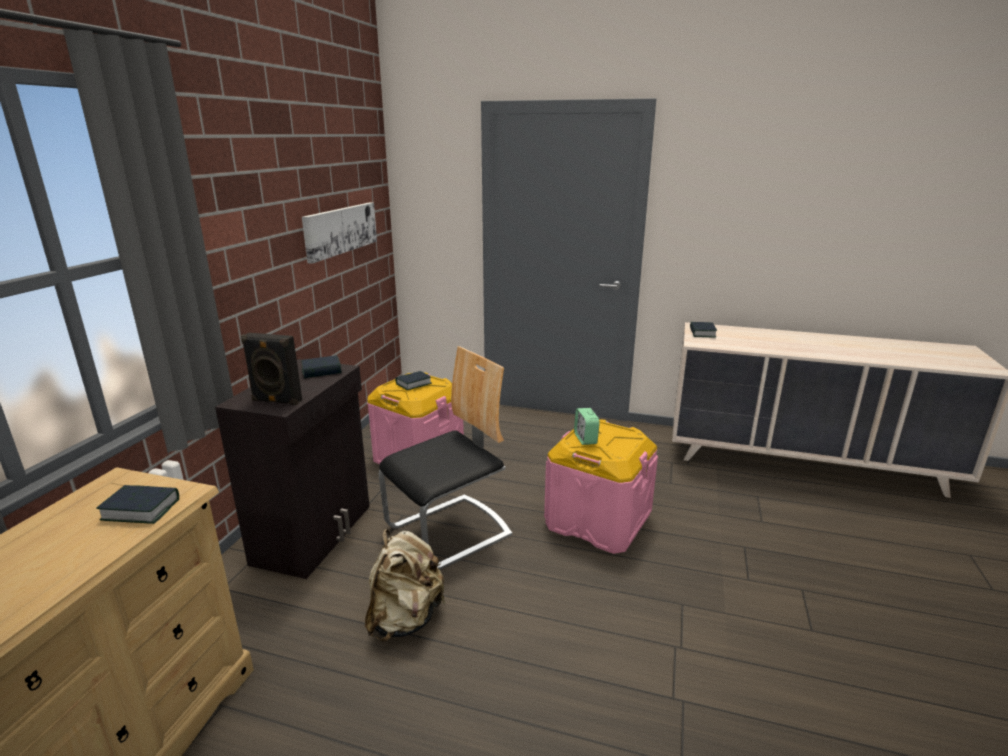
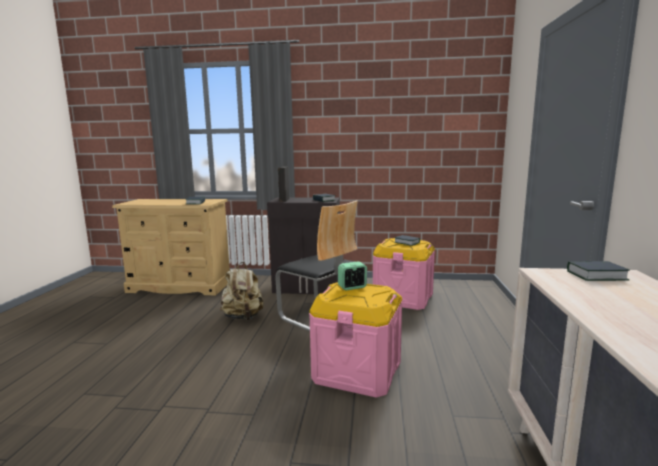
camera: 80 degrees right, 10 degrees down
picture [302,202,377,264] -> none

